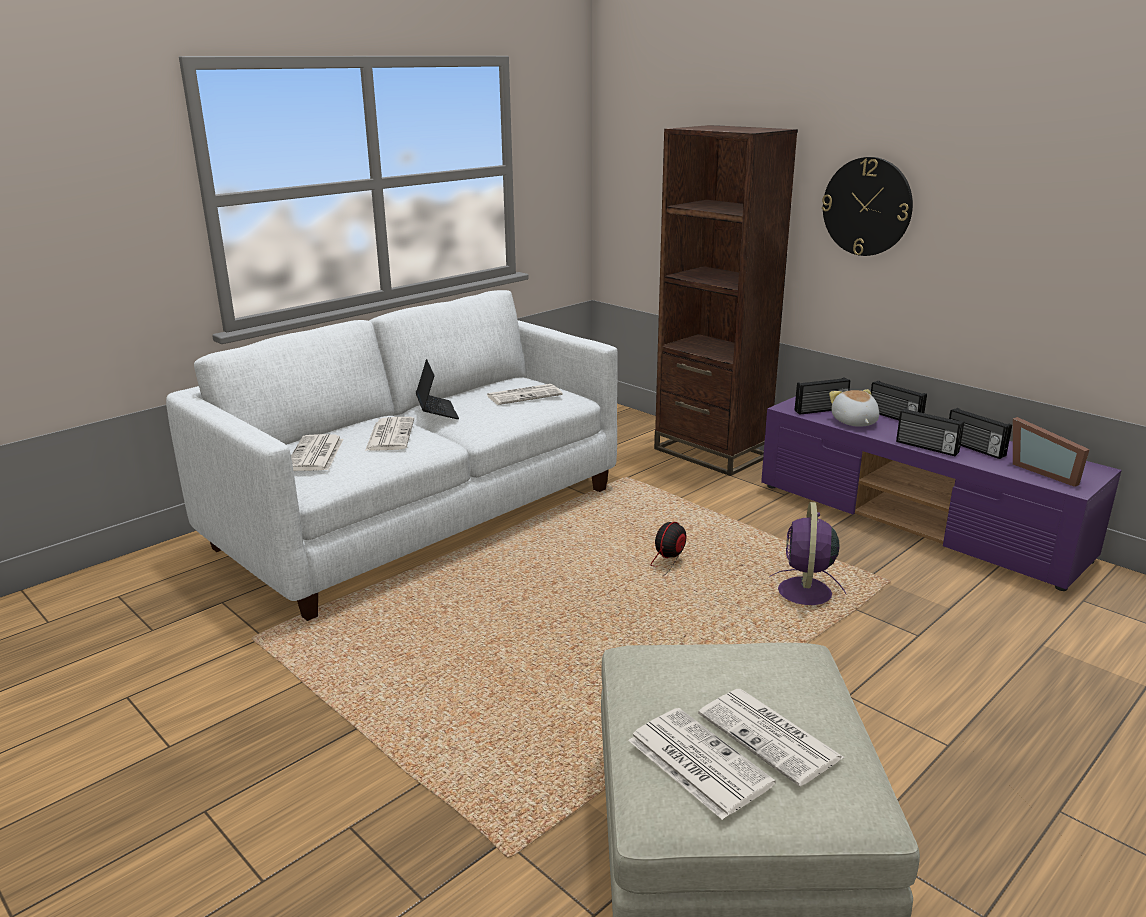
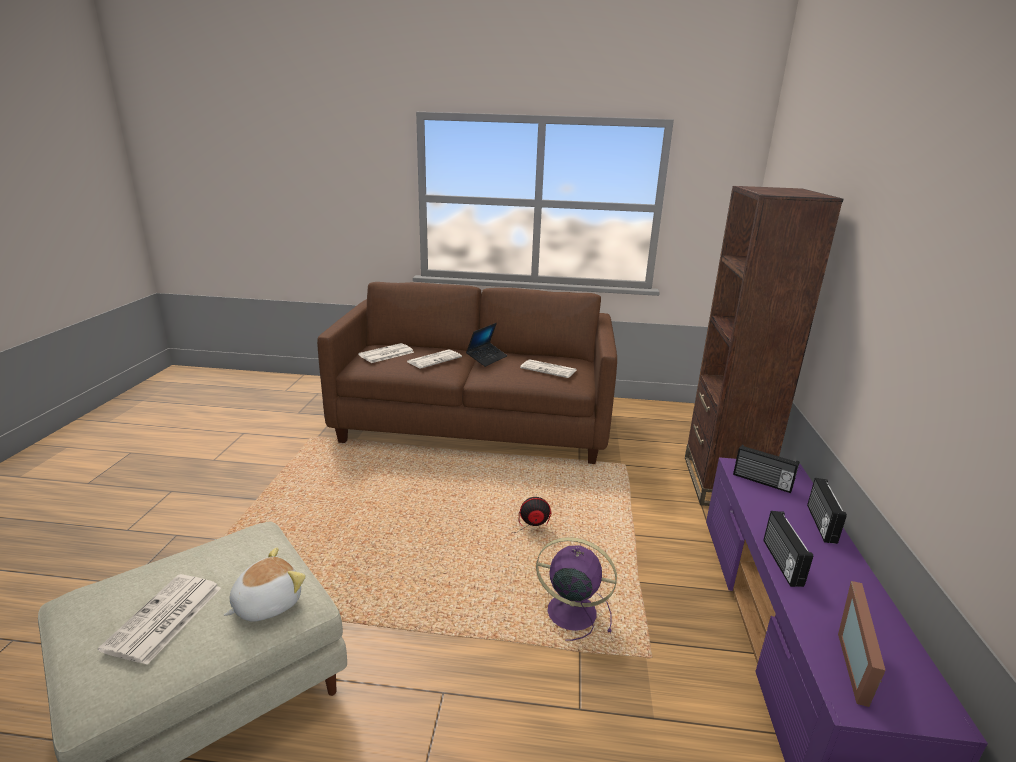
camera: 50 degrees right, 0 degrees up
white sofa [166,290,618,621] -> brown sofa [317,282,617,464]
newspaper [628,708,776,820] -> none
purple fan [769,502,846,605] -> purple fan turned 45 degrees clockwise [536,537,617,641]
wall clock [822,157,913,256] -> none
plush toy [829,389,879,427] -> plush toy moved to [224,547,306,622]
radio [949,408,1012,459] -> none

